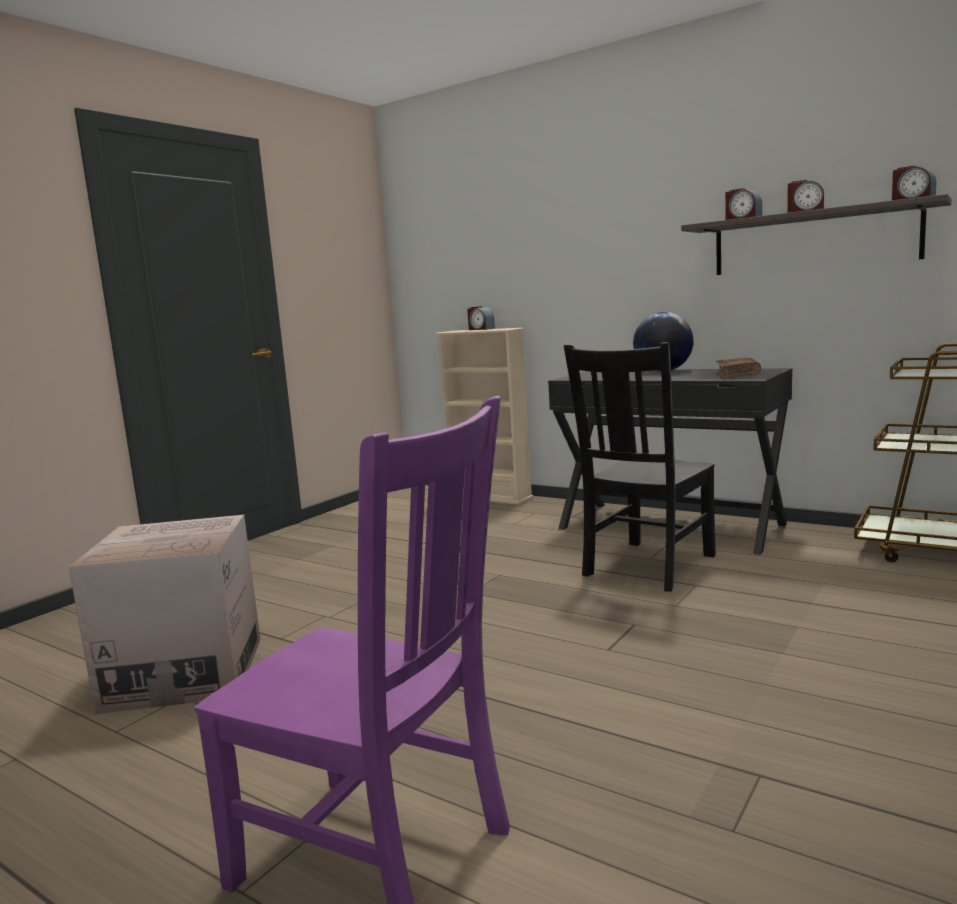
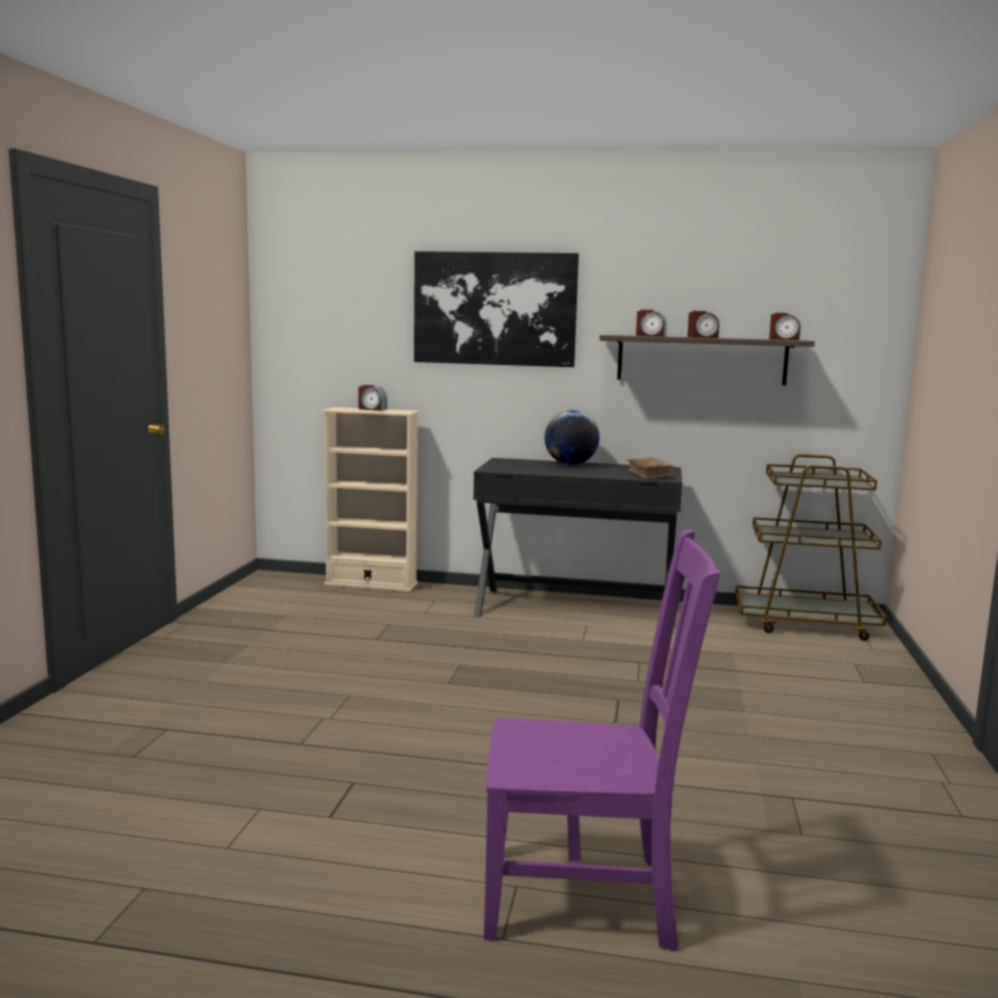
camera: 25 degrees left, 0 degrees up
cardboard box [69,515,260,715] -> none
black chair [564,342,716,592] -> none
none -> picture [414,251,579,367]

